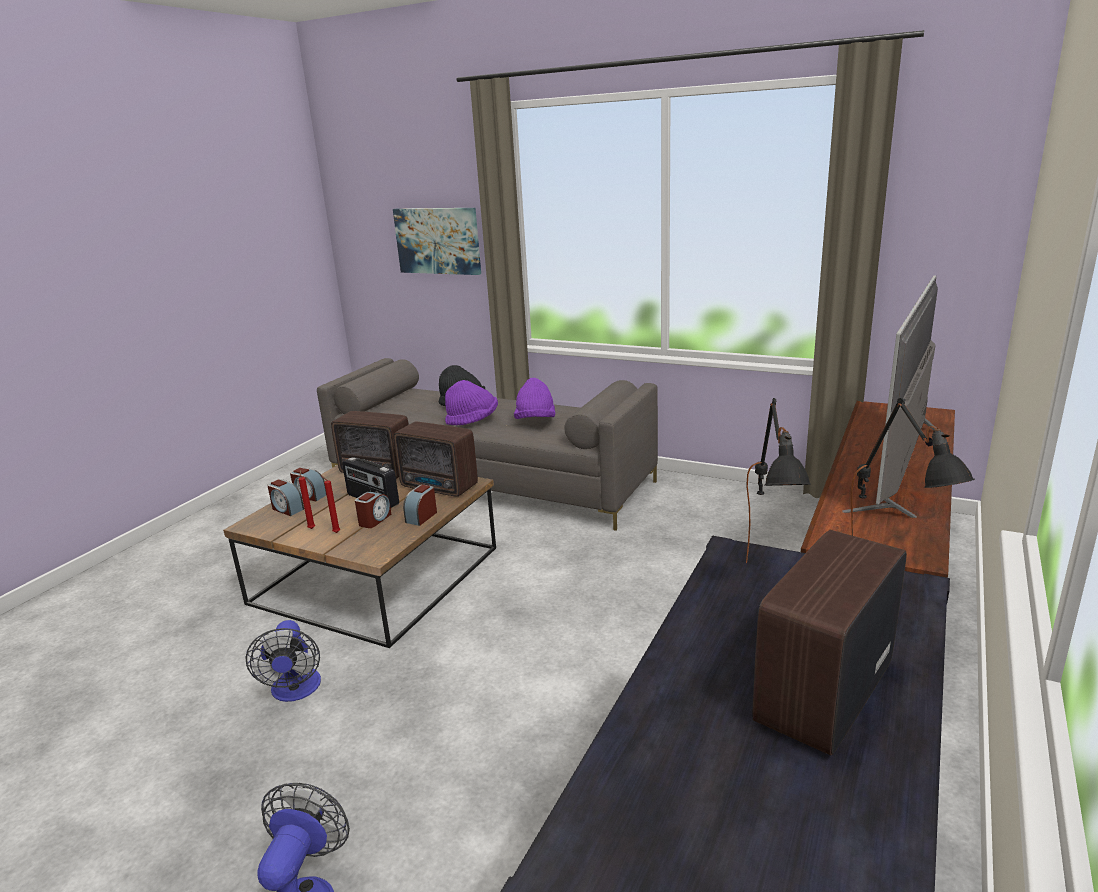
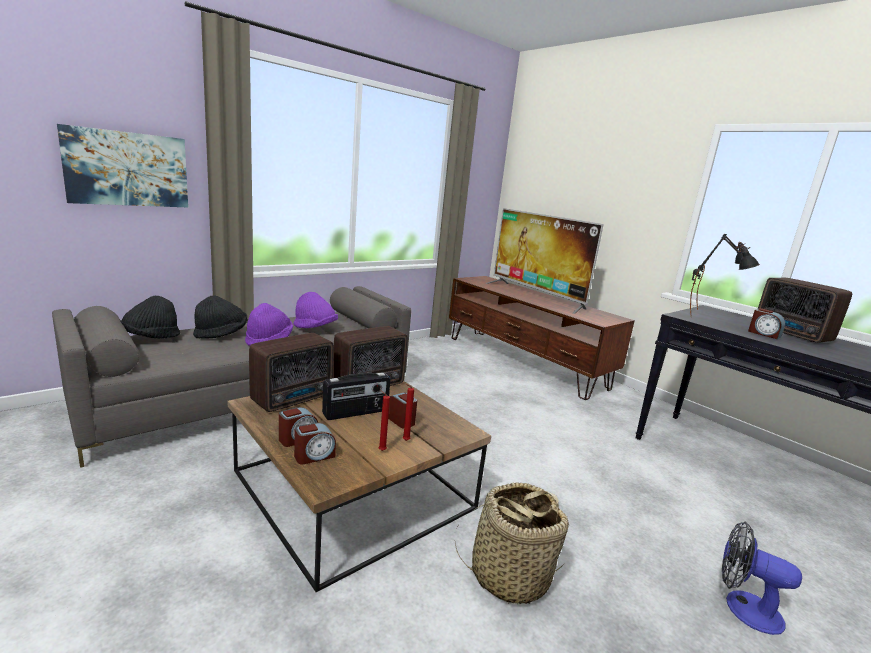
camera: 70 degrees left, 5 degrees down
fan [245,620,321,702] -> basket [455,482,572,604]
alarm clock [403,485,437,526] -> alarm clock moved to [748,308,785,339]
none -> black hat [120,296,180,338]

